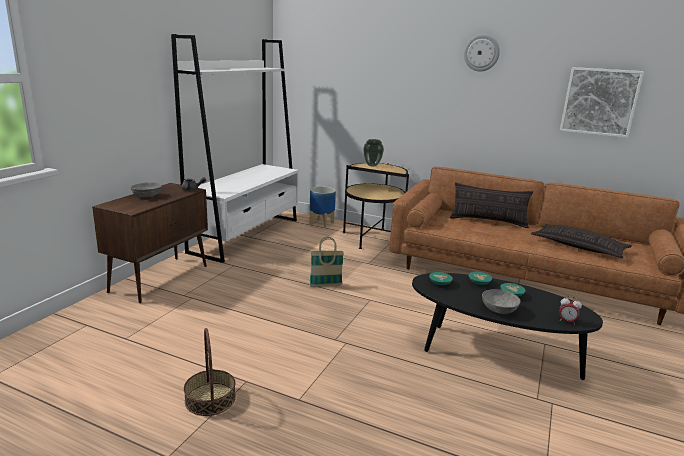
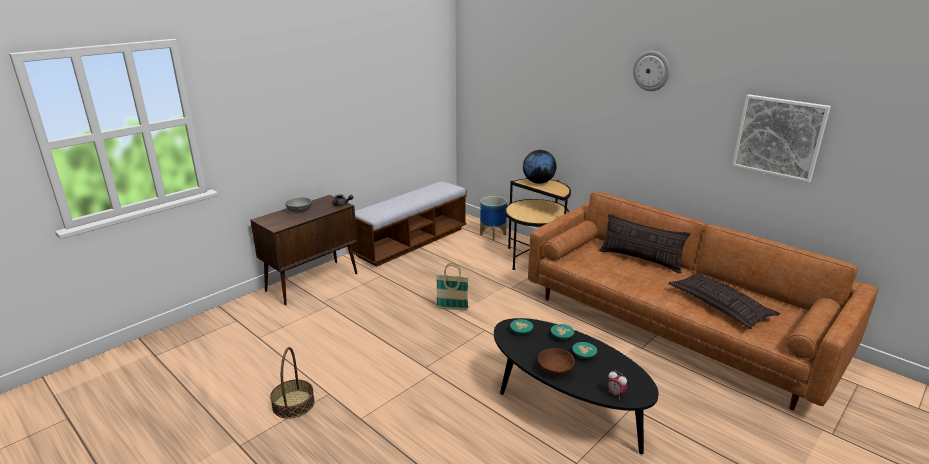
camera: 20 degrees right, 5 degrees up
white bookcase [171,34,298,263] -> bench [351,182,467,267]
vase [363,139,384,166] -> globe [523,150,557,184]
grey bowl [482,289,521,314] -> brown bowl [538,348,575,376]

